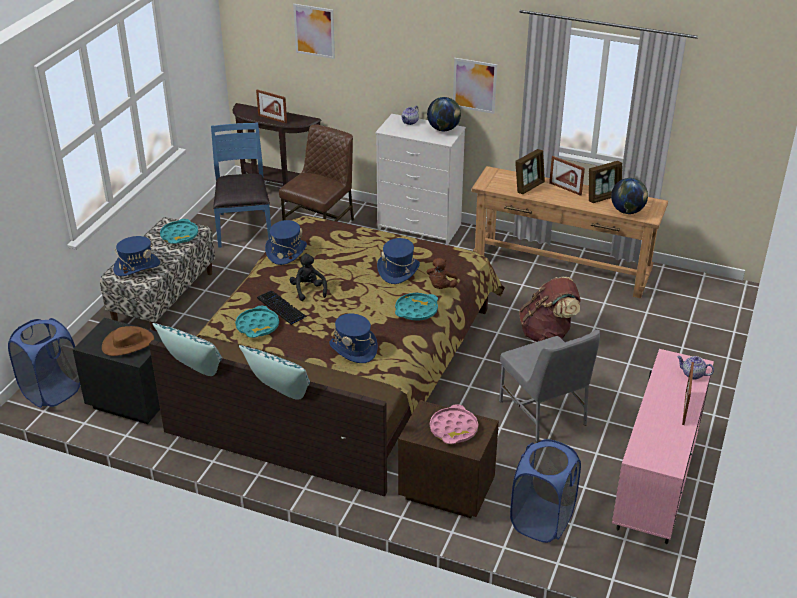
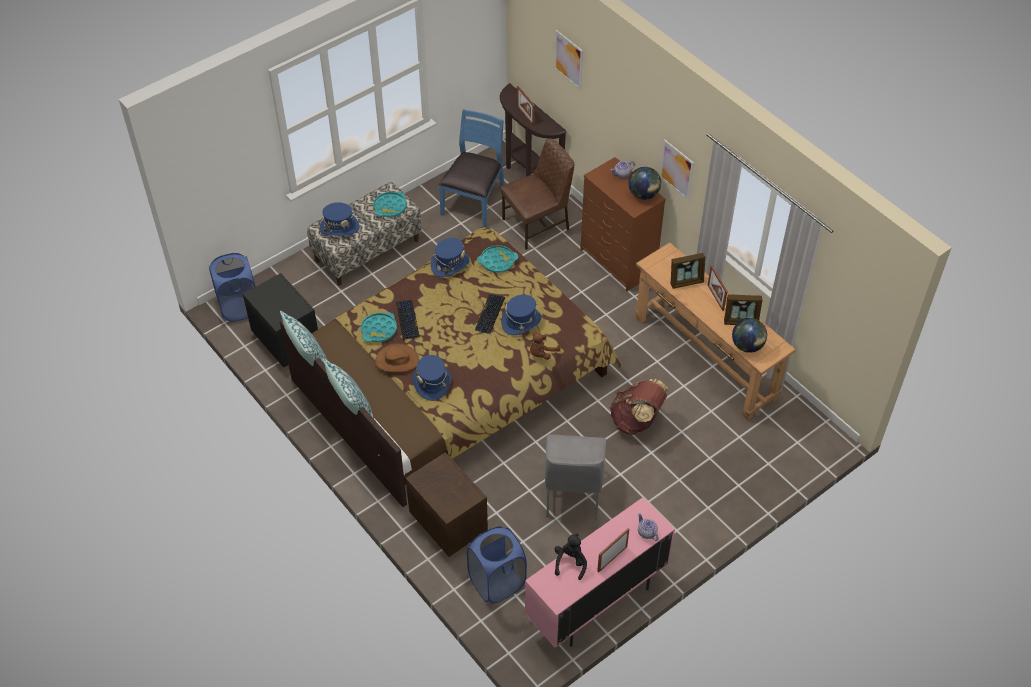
camera: 30 degrees right, 15 degrees up
brown hat [102,326,154,356] -> brown hat moved to [375,343,419,372]
black plush toy [290,254,327,301] -> black plush toy moved to [555,533,587,580]
white dresser [375,114,466,245] -> brown dresser [580,157,666,291]
turquoise tray [395,293,438,320] -> turquoise tray moved to [477,245,518,273]
pink tray [430,404,478,444] -> none
none -> keyboard [475,294,505,334]

